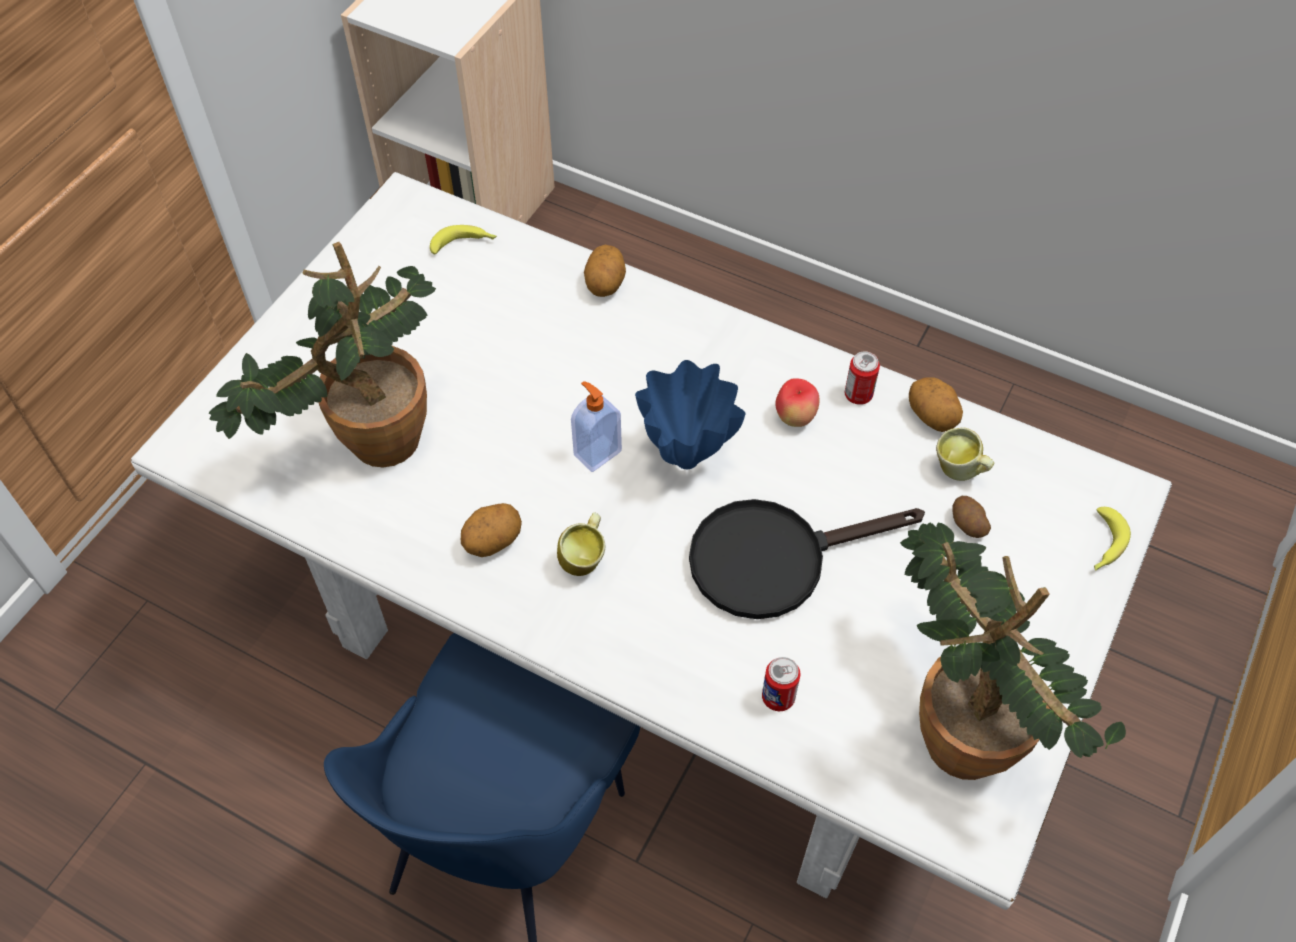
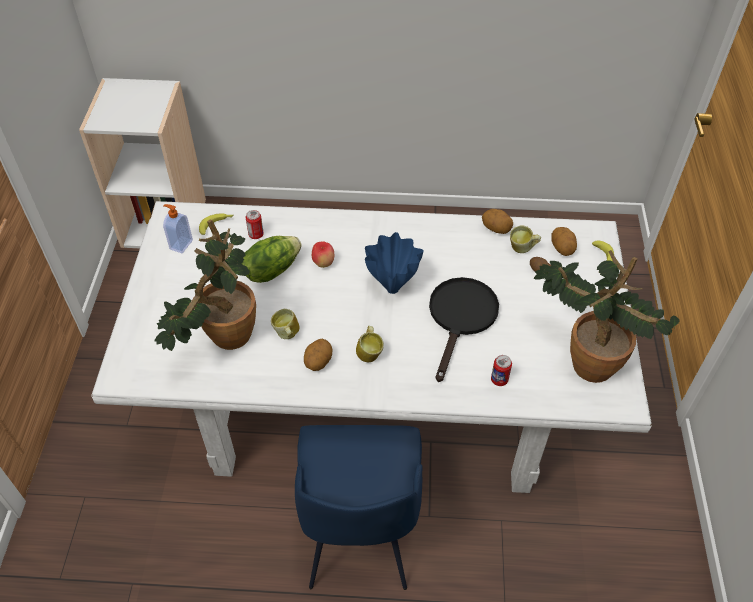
camera: 25 degrees left, 5 degrees down
soap dispenser [571,381,622,472] -> soap dispenser moved to [163,204,193,253]
potato [584,245,626,297] -> potato moved to [551,227,577,256]
black frying pan [689,499,925,619] -> black frying pan turned 150 degrees clockwise [429,277,499,382]
apple [775,378,820,427] -> apple moved to [312,241,334,268]
can [845,351,880,405] -> can moved to [246,210,264,239]
none -> lettuce [242,236,302,283]
none -> mug [271,309,300,339]

